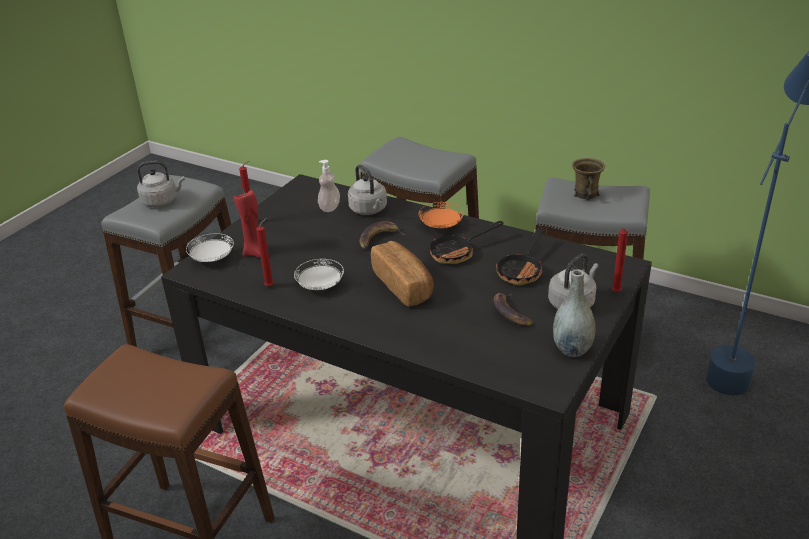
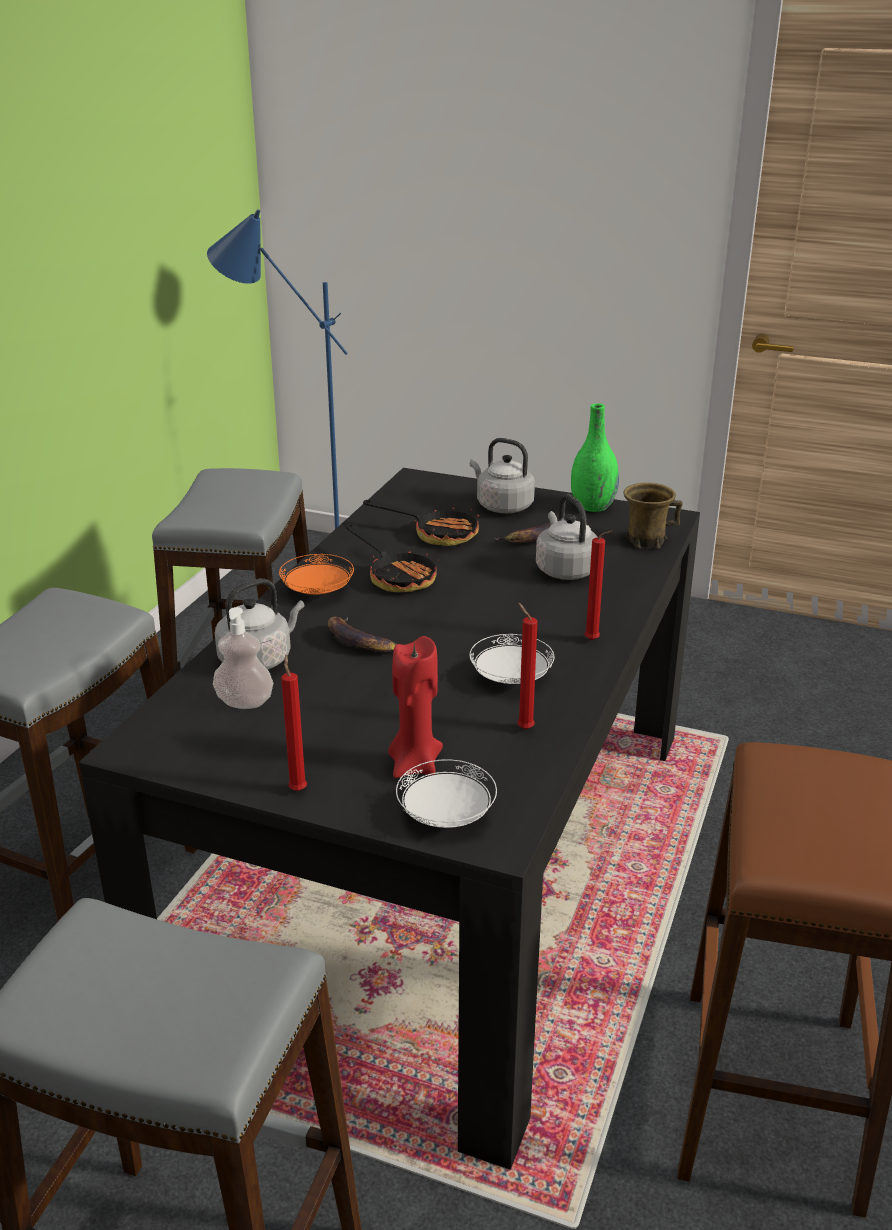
camera: 100 degrees left, 5 degrees down
grey kettle [137,161,185,207] -> grey kettle moved to [536,494,598,580]
bread [371,241,434,307] -> none
grey vase [553,269,596,357] -> green vase [571,403,619,512]
brown mug [572,158,605,200] -> brown mug moved to [623,483,683,549]
red candle [612,228,628,292] -> red candle moved to [584,530,613,640]

